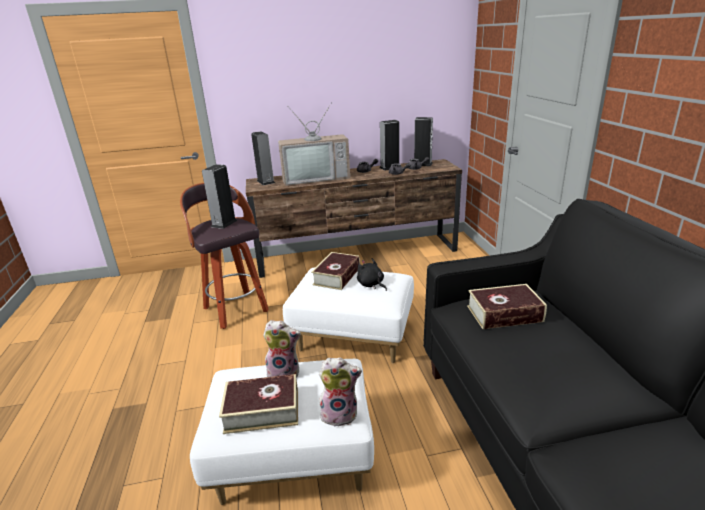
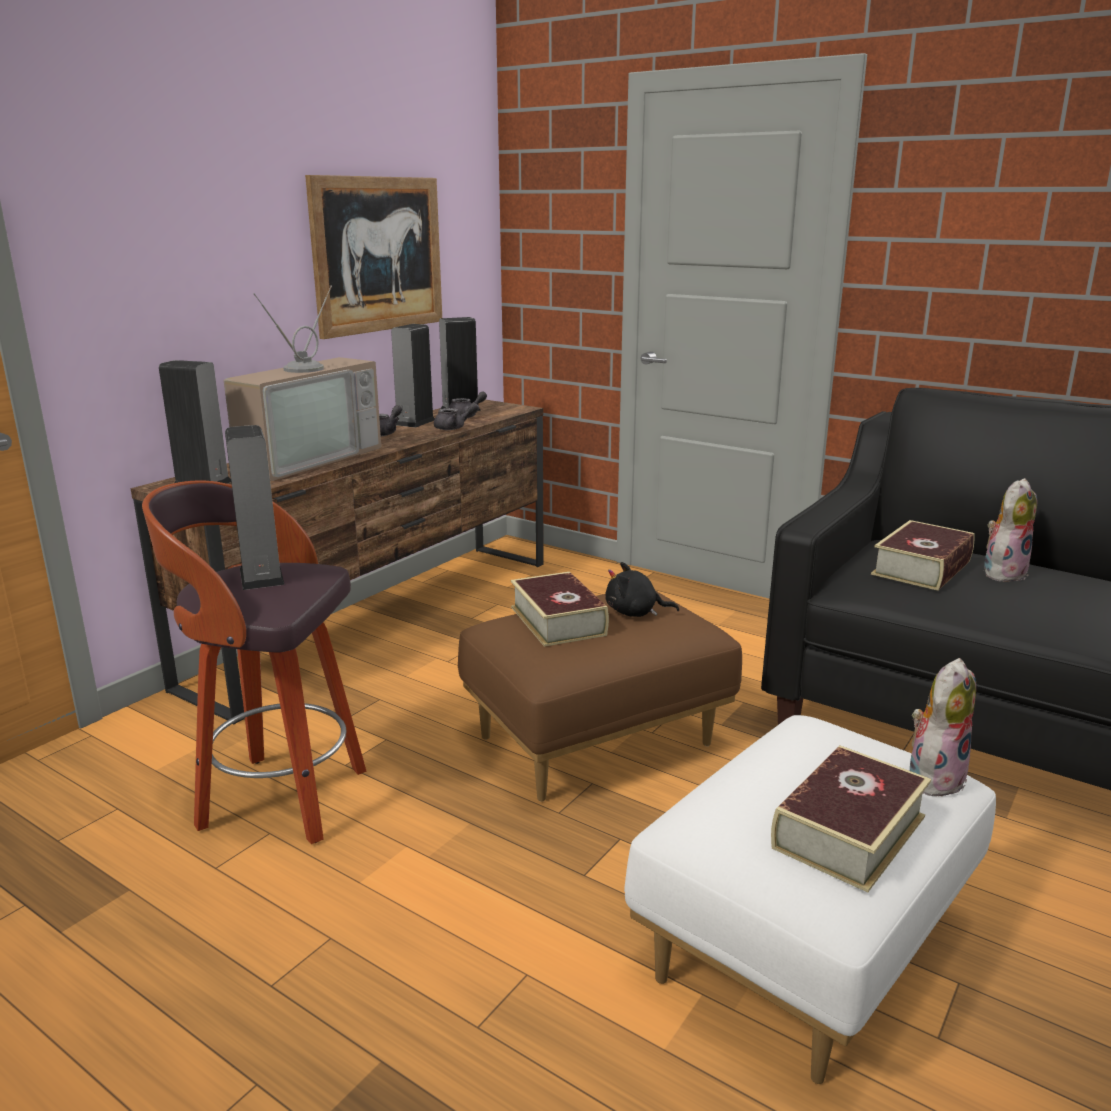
camera: 45 degrees left, 5 degrees down
plush toy [263,320,301,377] -> plush toy moved to [984,478,1037,582]
white ottoman [283,267,414,363] -> brown ottoman [458,591,742,801]
none -> picture [305,175,442,339]

